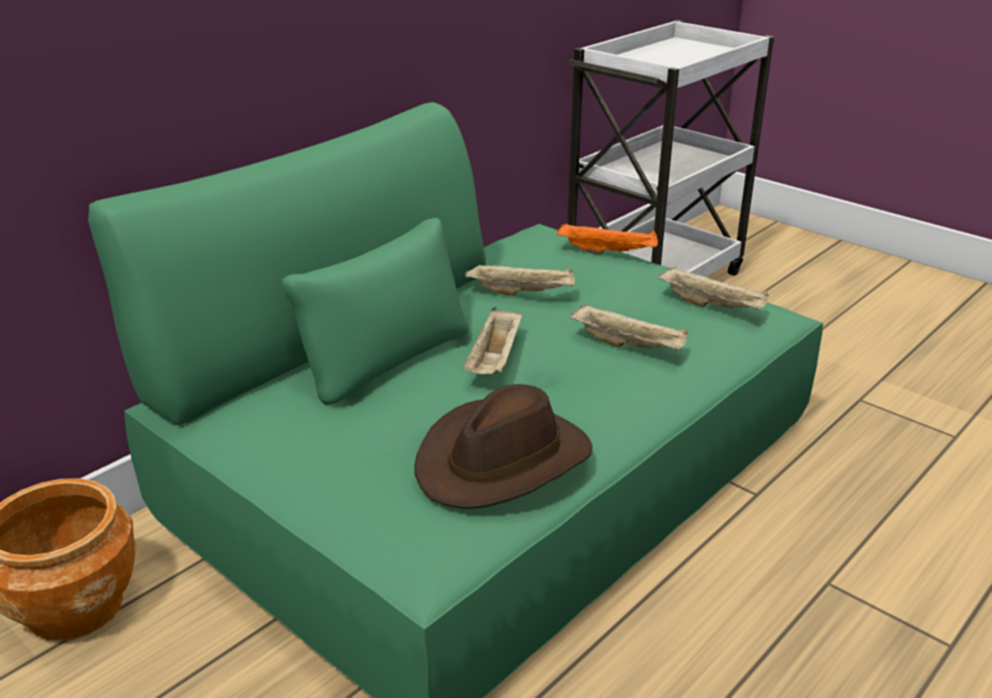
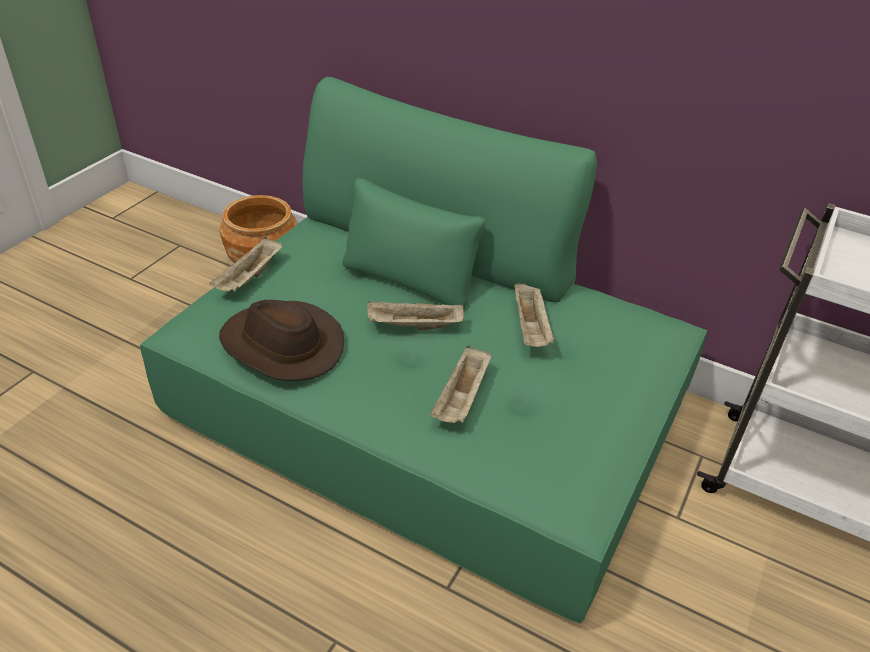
camera: 75 degrees right, 10 degrees up
orange tray [557,223,658,255] -> none
beige tray [658,267,769,309] -> beige tray moved to [210,237,283,292]

